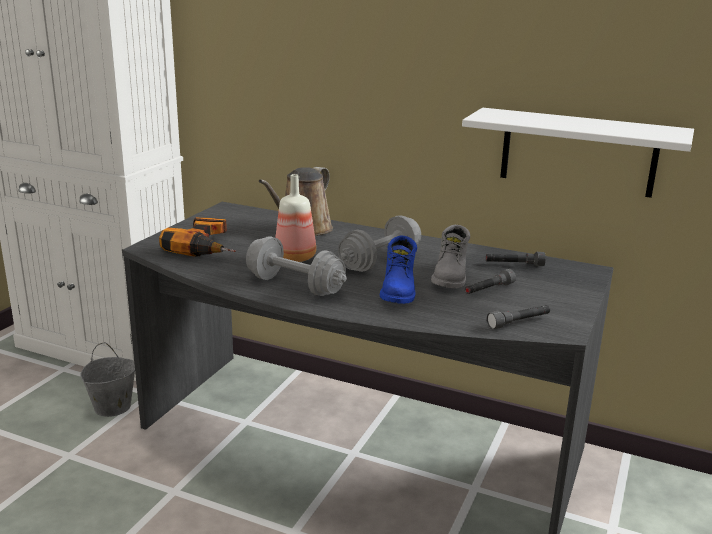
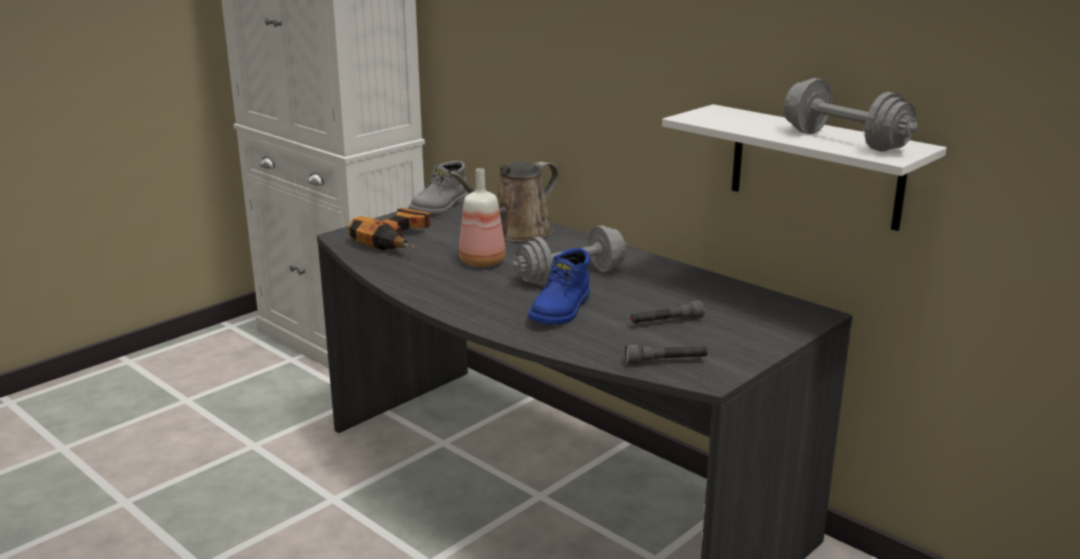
camera: 20 degrees right, 0 degrees up
grey bucket [80,342,135,417] -> none
grey dumbbell [246,237,347,296] -> grey dumbbell moved to [784,78,918,152]
grey boot [431,225,470,288] -> grey boot moved to [409,161,468,215]
grey flashlight [486,252,546,266] -> none

